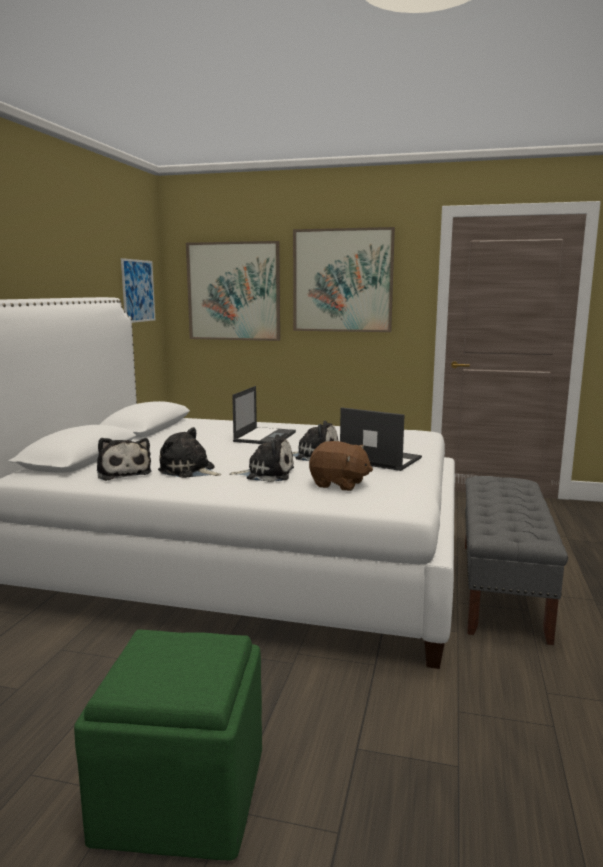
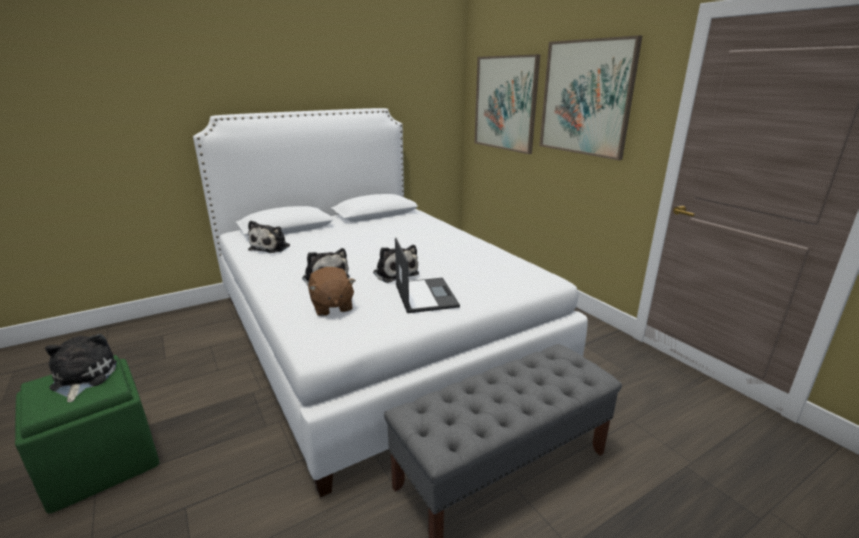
camera: 45 degrees right, 10 degrees up
picture [121,258,155,323] -> none
plush toy [158,427,222,478] -> plush toy moved to [45,334,117,402]
laptop [232,386,296,444] -> none

